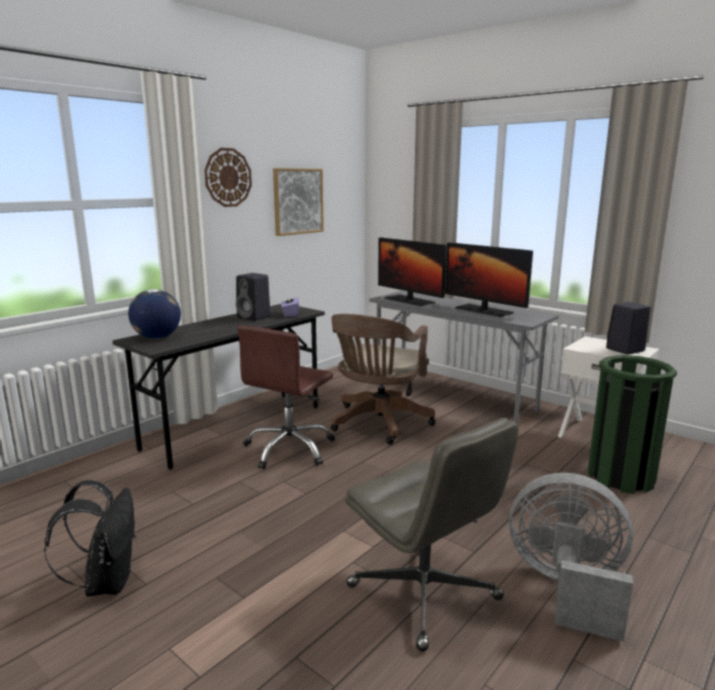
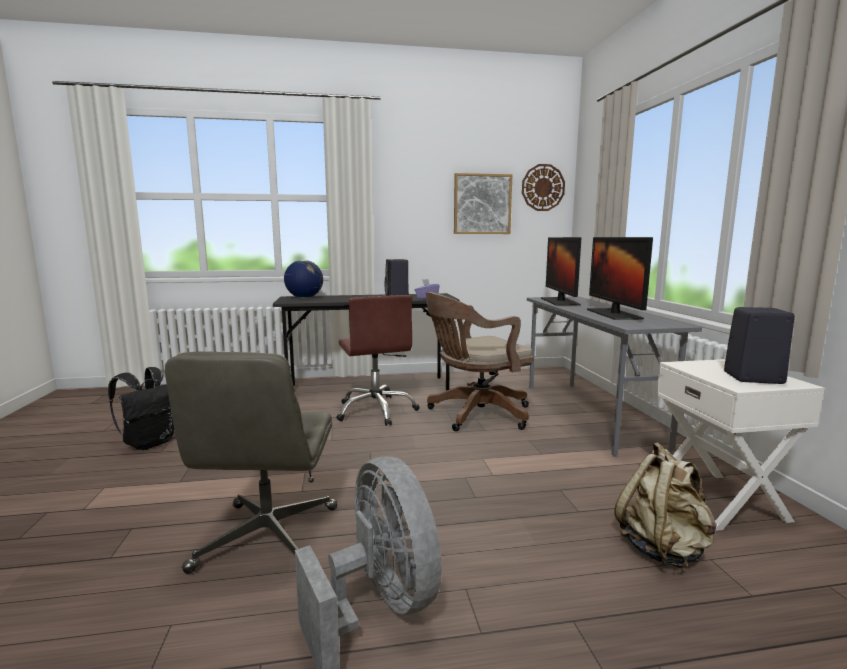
camera: 40 degrees right, 5 degrees down
wall clock [204,148,252,207] -> wall clock moved to [522,164,565,211]
brown office chair [237,326,335,469] -> brown office chair turned 90 degrees counterclockwise [336,295,420,426]
green trash can [588,355,677,494] -> beige backpack [614,442,717,568]

